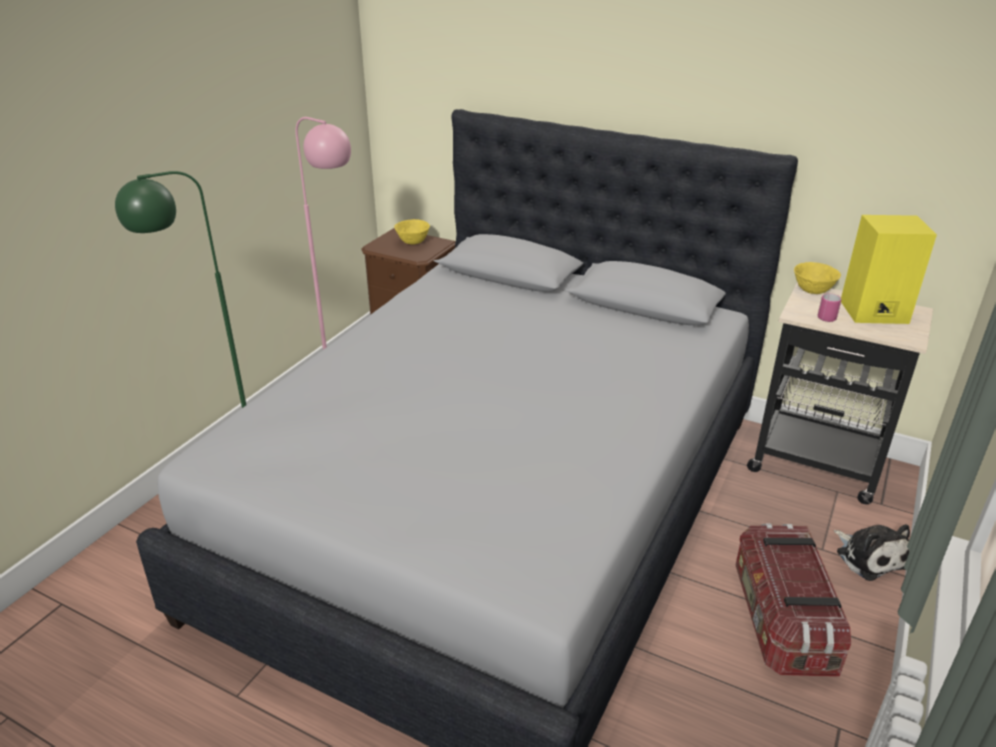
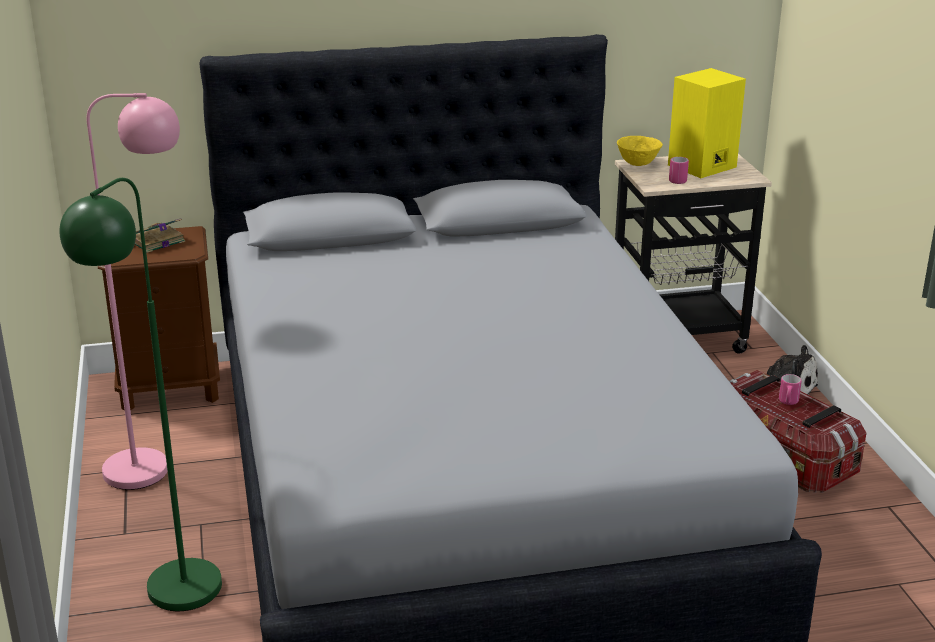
camera: 40 degrees left, 5 degrees down
yellow bowl [394,219,430,245] -> book [135,218,185,253]
none -> pink mug [779,374,802,405]

